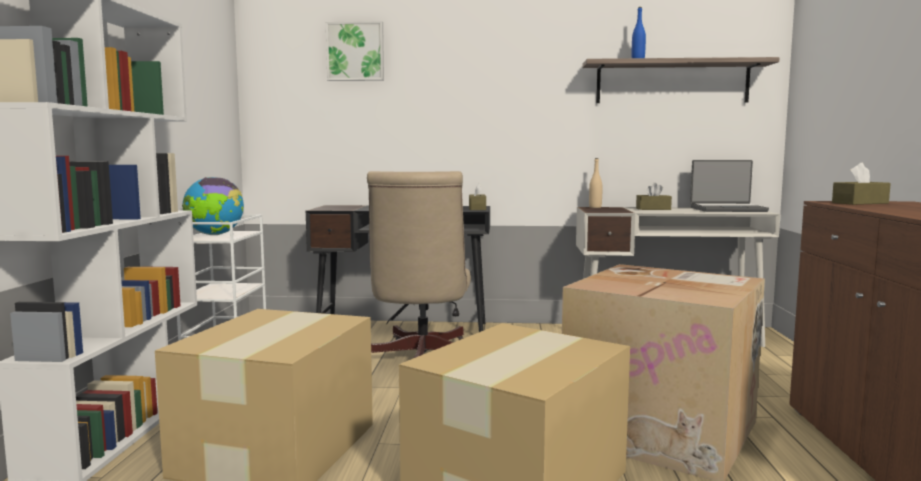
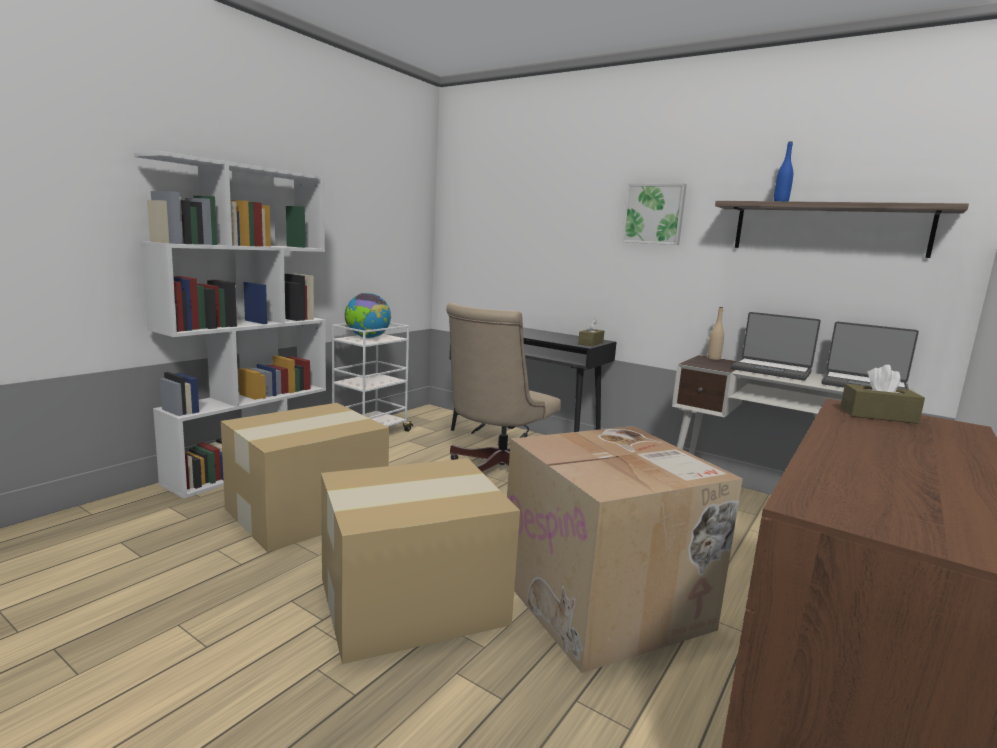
camera: 30 degrees right, 5 degrees up
picture [326,21,384,81] -> picture moved to [622,183,687,245]
brown tissue box [636,183,672,210] -> laptop [731,312,821,381]

